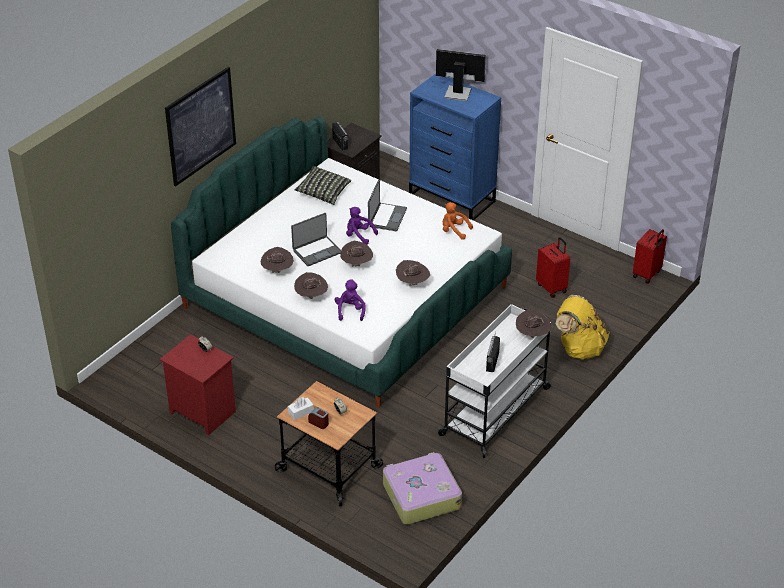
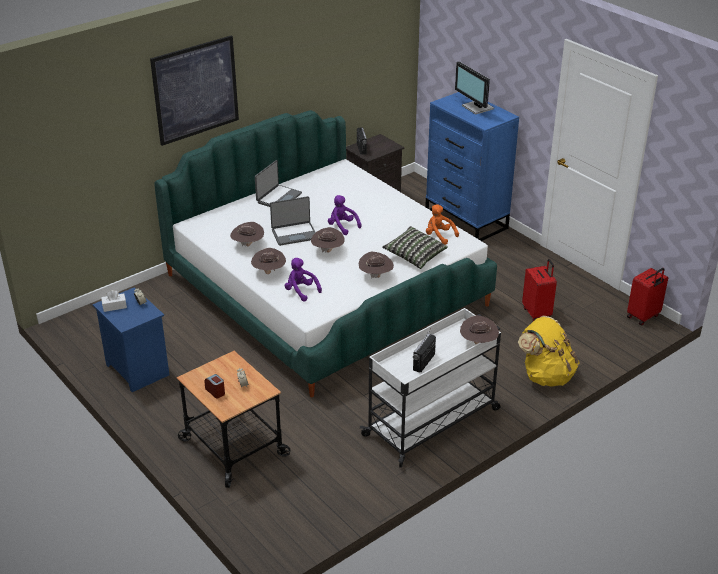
camera: 15 degrees right, 5 degrees down
red nightstand [160,334,236,435] -> blue nightstand [93,287,169,392]
white tissue box [288,397,314,420] -> white tissue box moved to [101,290,127,312]
pillow [295,166,351,205] -> pillow moved to [382,226,448,269]
purple plush toy [335,280,366,321] -> purple plush toy turned 60 degrees counterclockwise [285,258,322,302]
laptop [368,180,407,231] -> laptop moved to [255,160,302,207]
suitcase [383,452,462,524] -> none
monitor [436,49,486,101] -> monitor turned 150 degrees counterclockwise [455,62,494,115]

